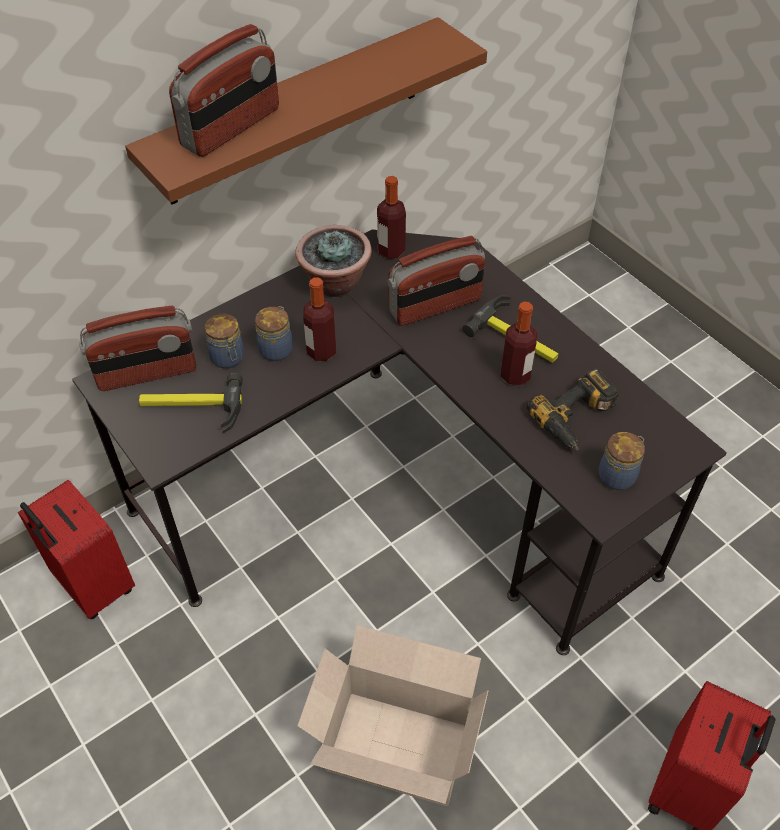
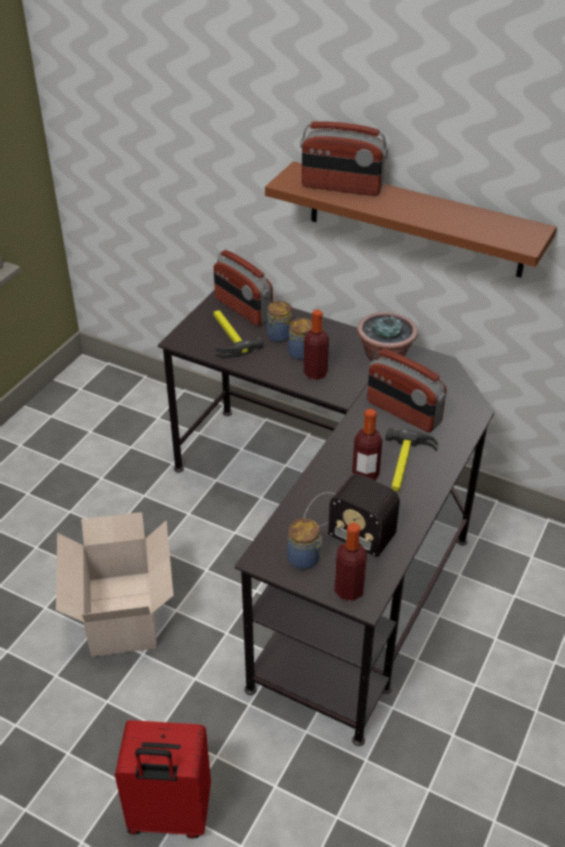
camera: 65 degrees right, 10 degrees down
red suitcase [18,480,135,619] -> none
bottle [377,176,406,259] -> bottle moved to [335,523,367,601]
power drill [527,368,619,451] -> radio [304,474,400,557]

